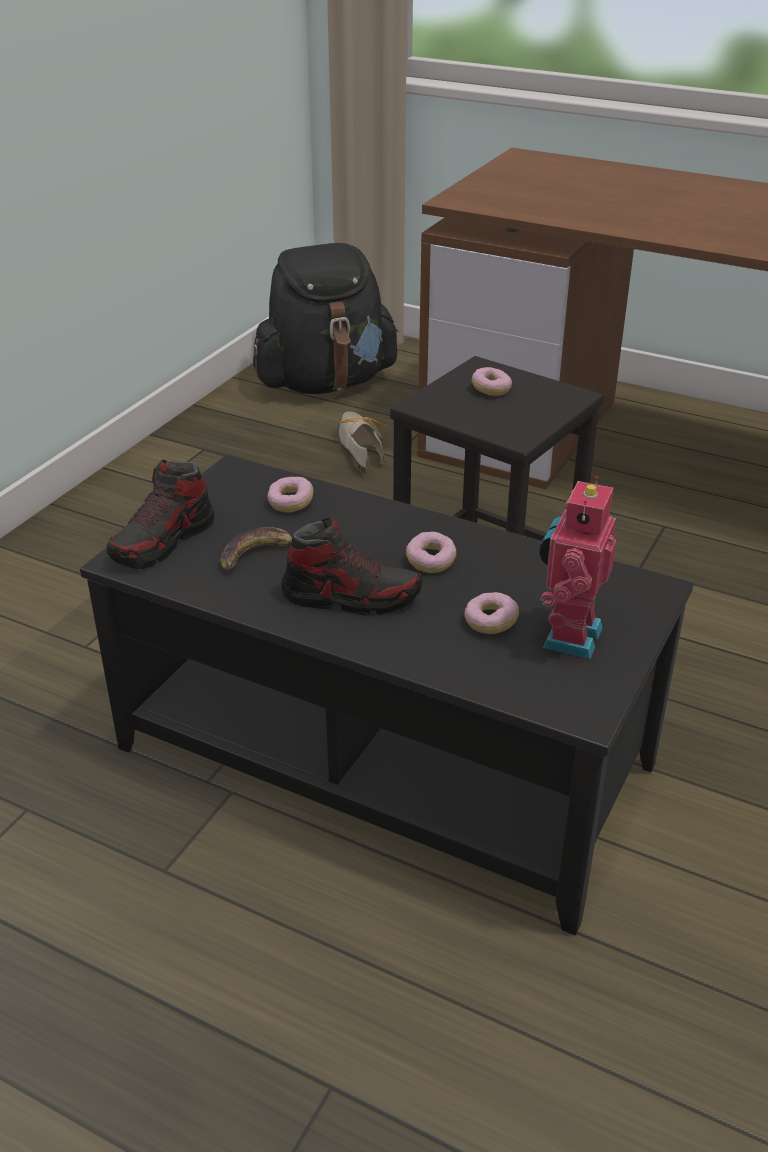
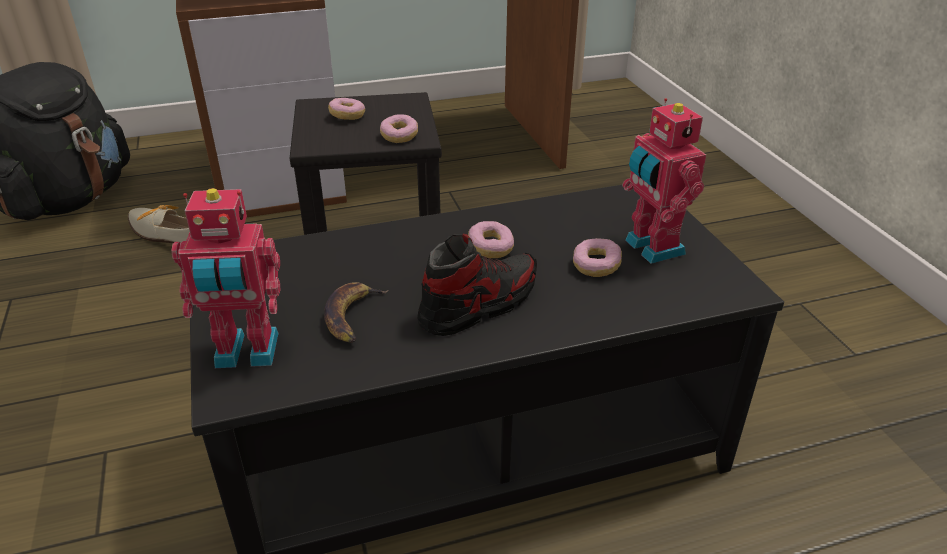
camera: 45 degrees left, 0 degrees up
shoe [107,460,215,569] -> toy robot [171,188,280,368]
donut [267,477,313,512] -> donut moved to [380,114,418,143]

